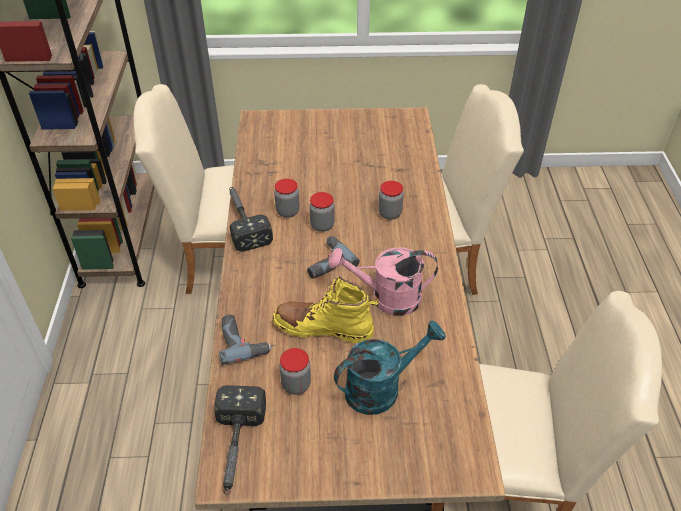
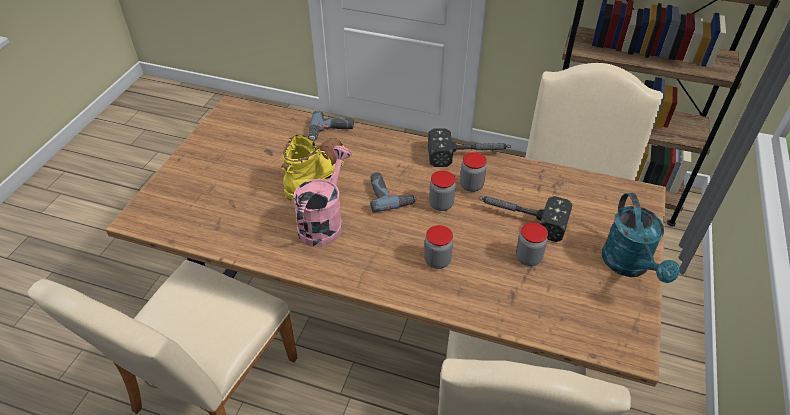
camera: 110 degrees right, 0 degrees up
hammer [214,385,266,495] -> hammer moved to [478,196,572,242]
jar [279,348,311,395] -> jar moved to [516,223,548,266]
turquoise watering can [334,321,446,415] -> turquoise watering can moved to [602,193,680,283]

